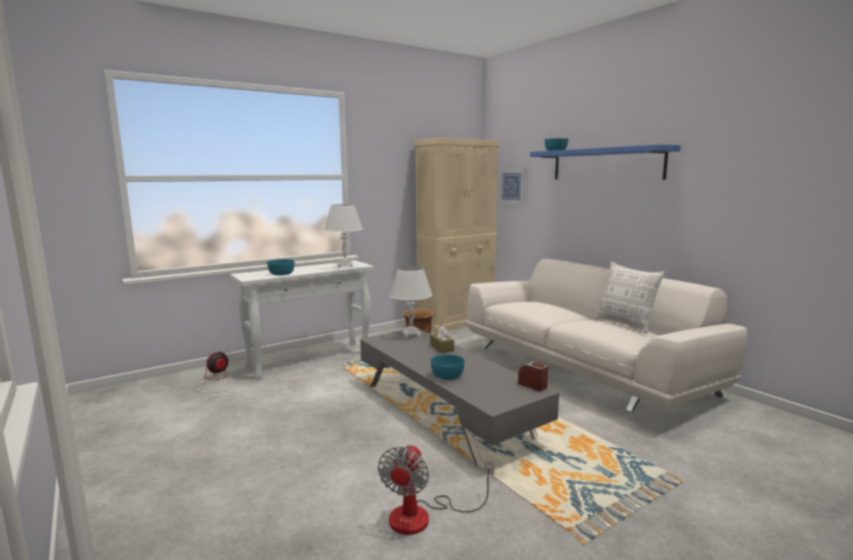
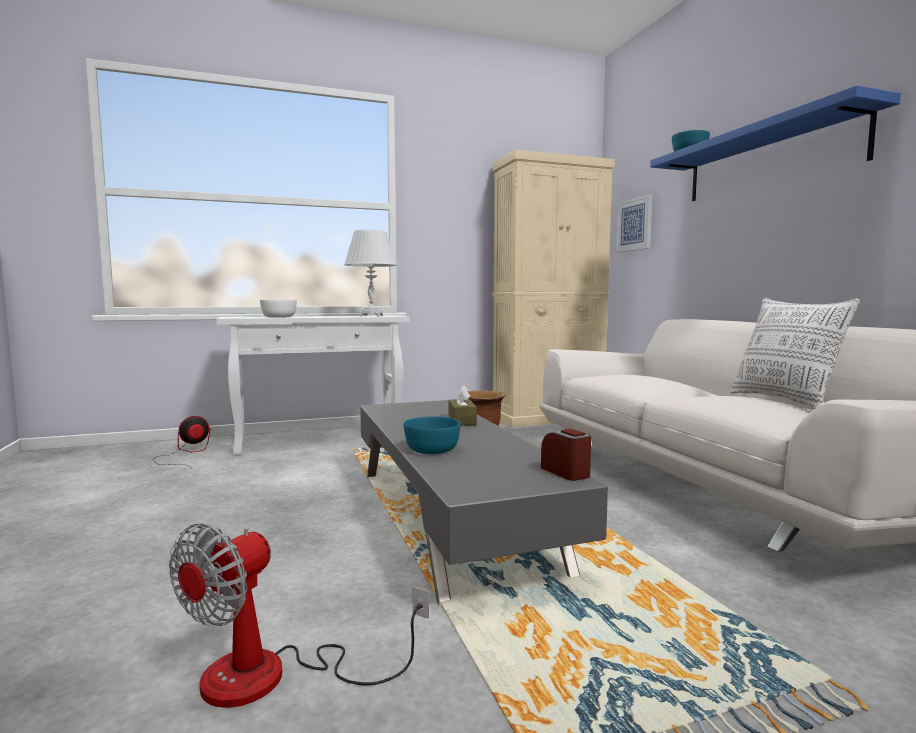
camera: 15 degrees right, 5 degrees down
turquoise bowl [267,259,295,275] -> white bowl [260,300,297,318]
white table lamp [390,266,432,338] -> none

